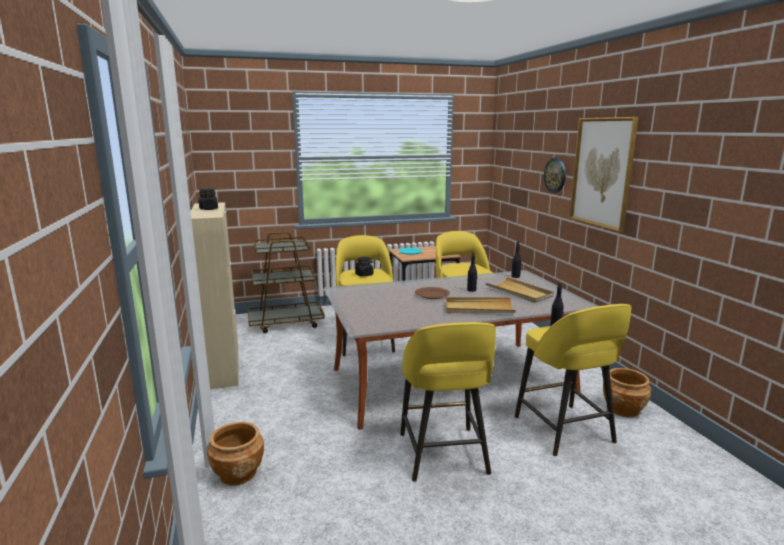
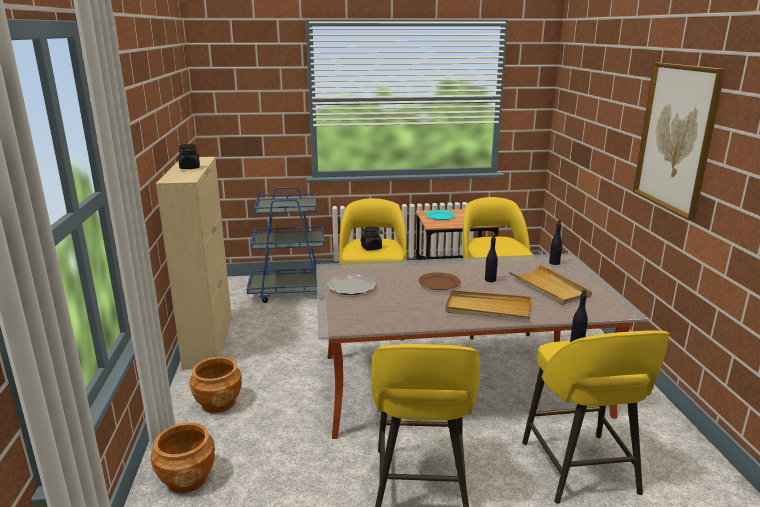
camera: 10 degrees right, 5 degrees up
brown cart [248,232,325,333] -> blue cart [247,187,324,303]
wall clock [544,158,566,193] -> none
brown planter [603,368,651,417] -> brown planter moved to [189,357,242,413]
none -> plate [327,274,377,295]

